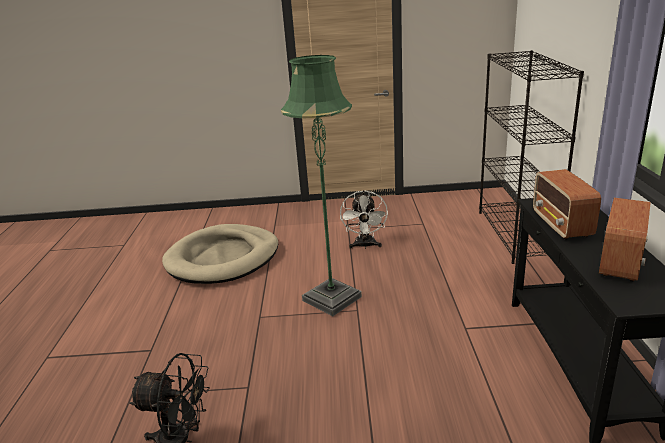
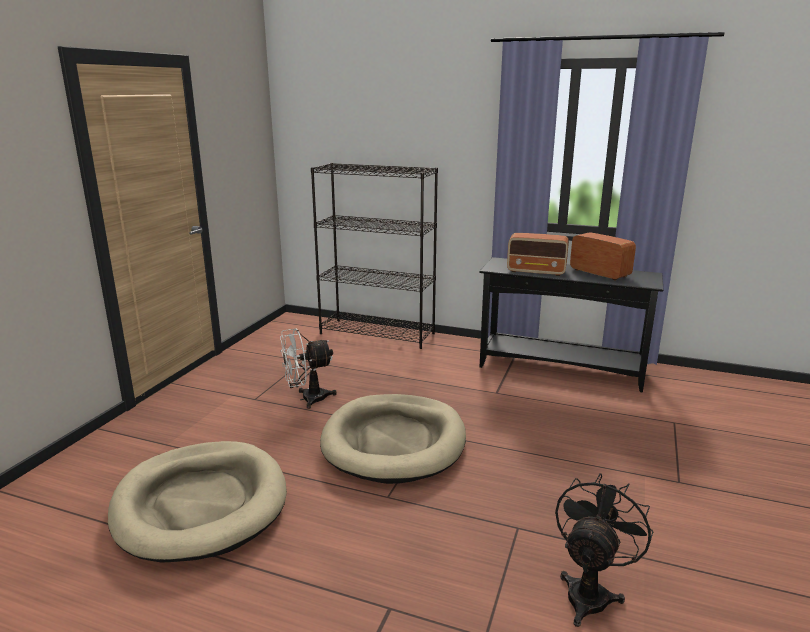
camera: 70 degrees left, 5 degrees down
green floor lamp [281,55,362,316] -> beige dog bed [320,394,466,484]
white fan [340,190,388,249] -> white fan turned 135 degrees clockwise [280,328,337,409]

